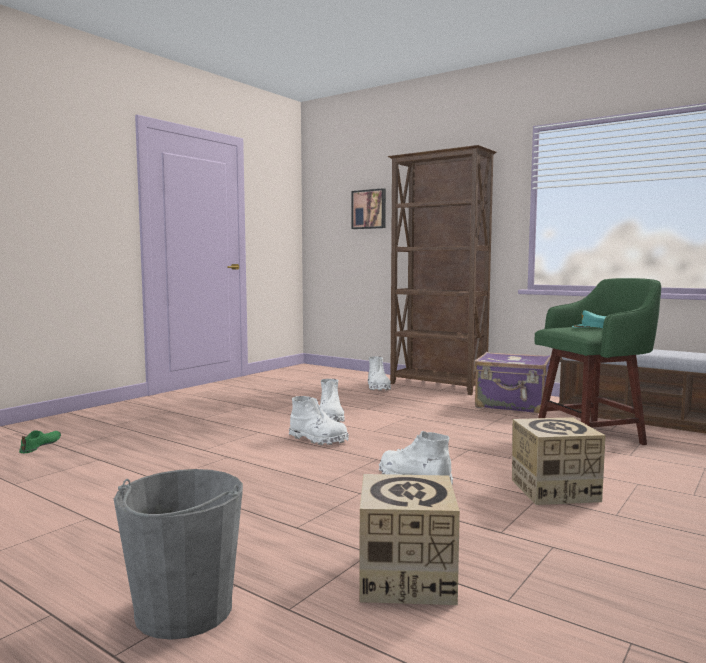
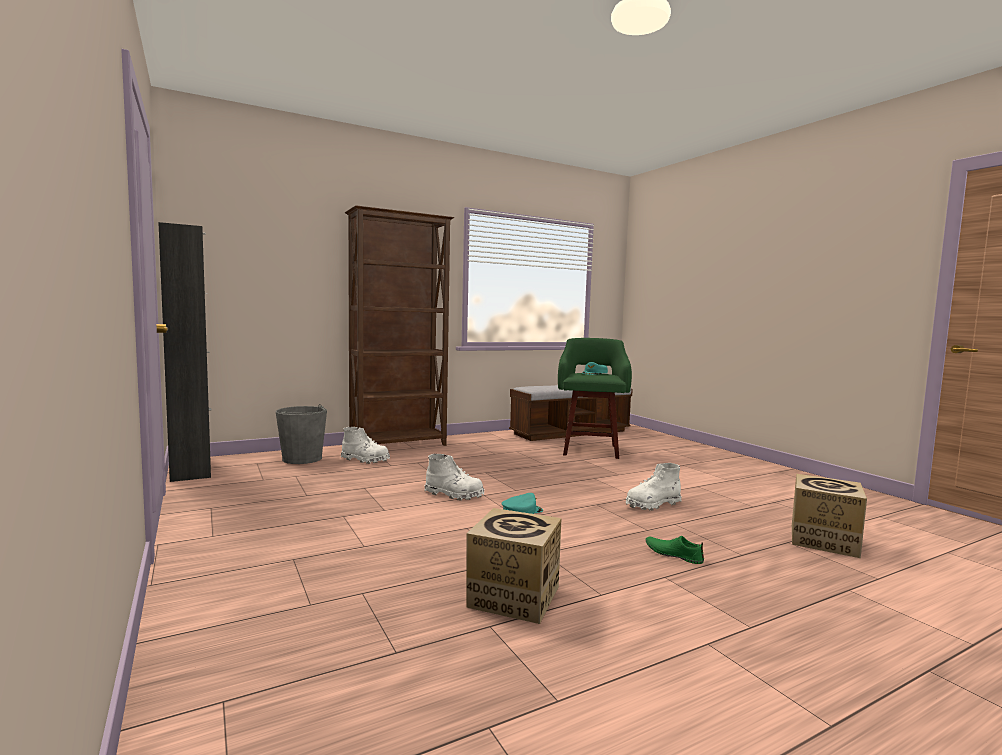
camera: 65 degrees left, 0 degrees up
green shoe [19,430,61,453] -> green shoe moved to [646,536,704,564]
grey bucket [114,469,243,640] -> grey bucket moved to [276,404,327,464]
white boot [289,396,349,445] -> turquoise cap [502,493,543,514]
picture [352,188,386,229] -> none
purple suitcase [474,352,551,413] -> none
cardboard box [512,417,606,505] -> cardboard box moved to [466,508,561,624]
none -> black cabinet [158,222,212,482]

